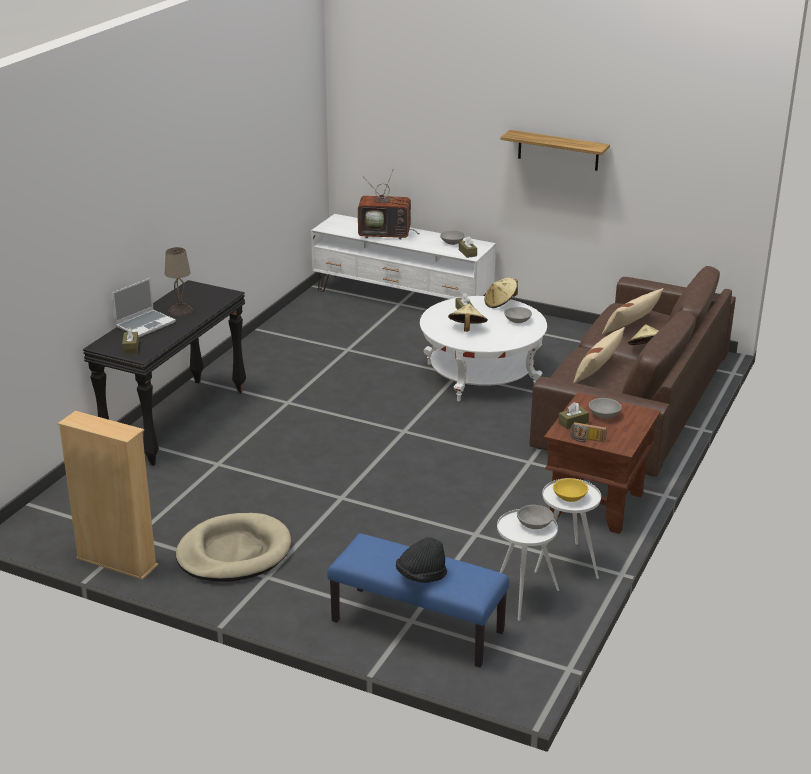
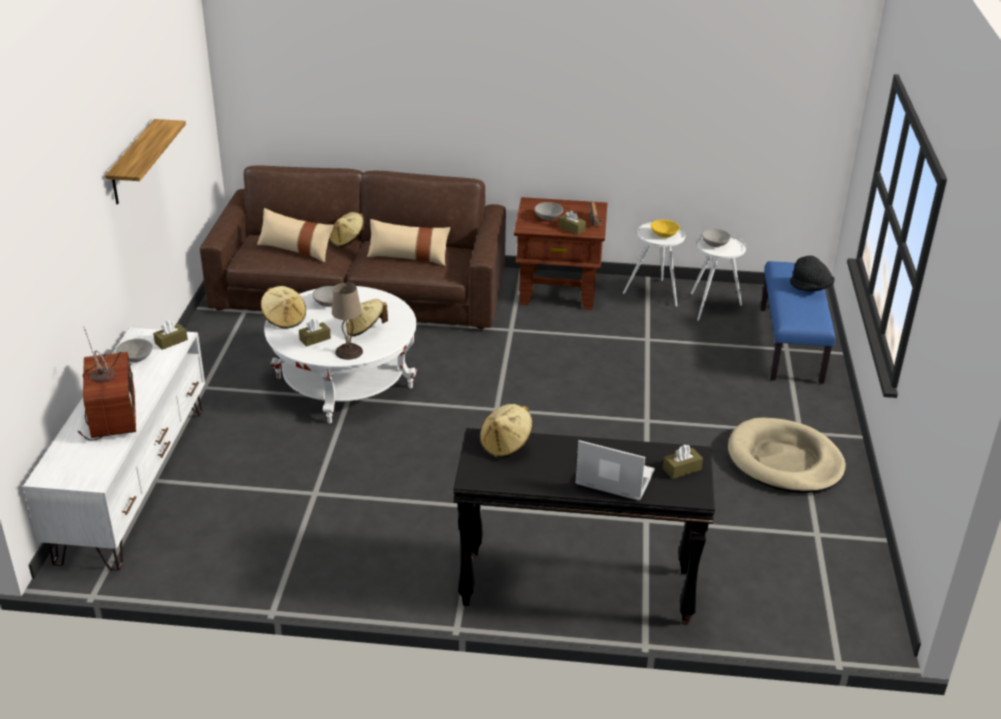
camera: 110 degrees left, 5 degrees up
beige bookcase [58,411,158,580] -> none
beige table lamp [165,247,193,316] -> beige table lamp moved to [332,283,363,360]
none -> beige hat [480,404,532,458]

